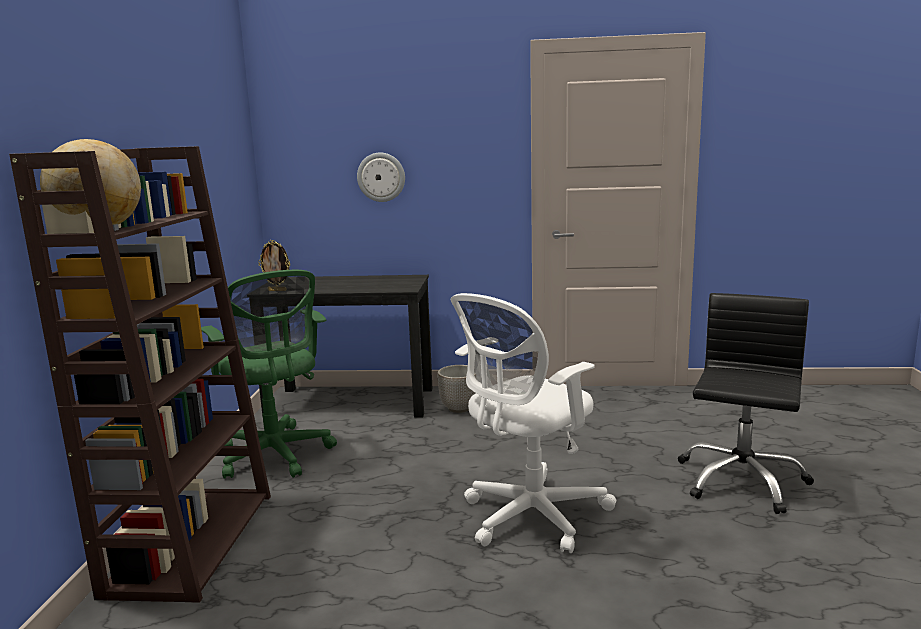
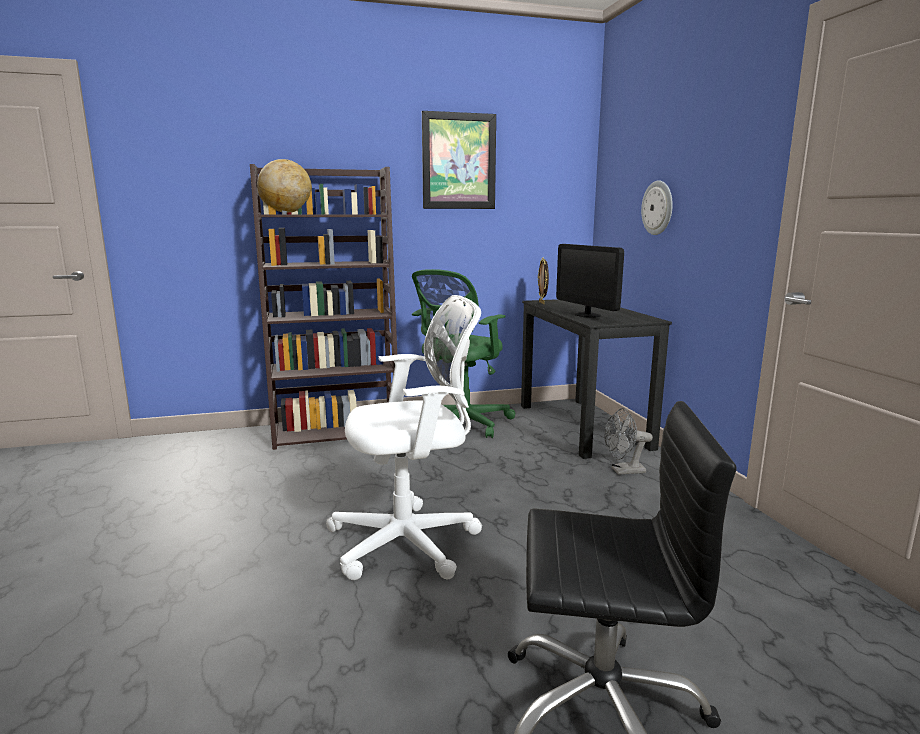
camera: 70 degrees right, 0 degrees up
planter [437,365,475,413] -> grey fan [604,408,653,475]
white office chair [451,293,616,553] -> white office chair turned 135 degrees clockwise [326,295,482,580]
none -> picture [422,111,496,209]
none -> monitor [556,244,624,318]

